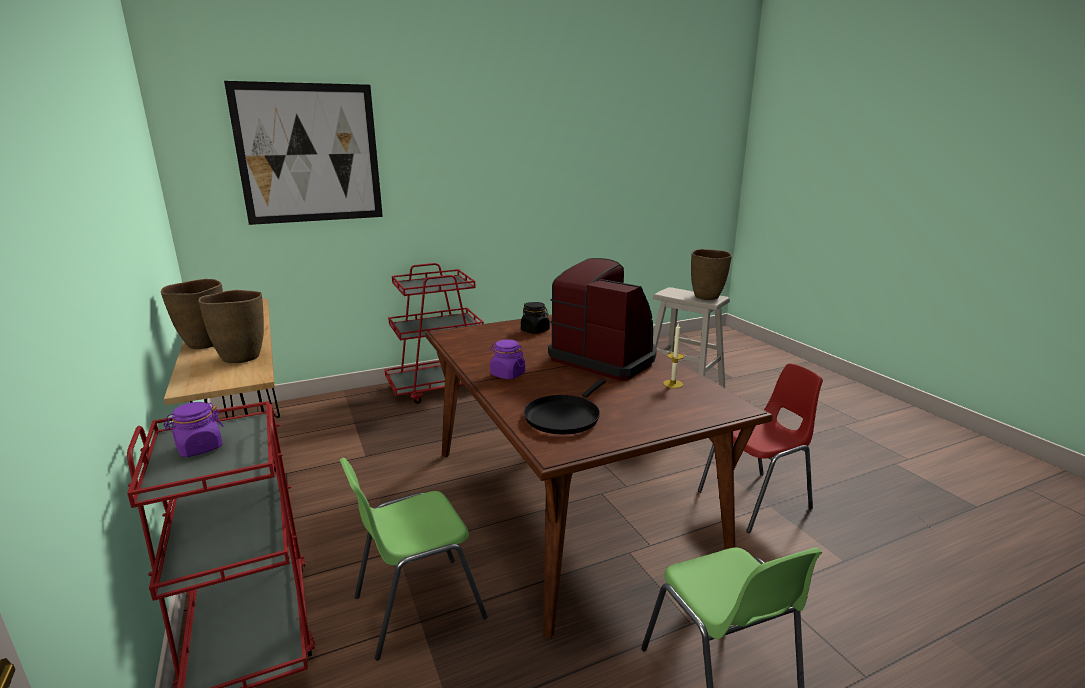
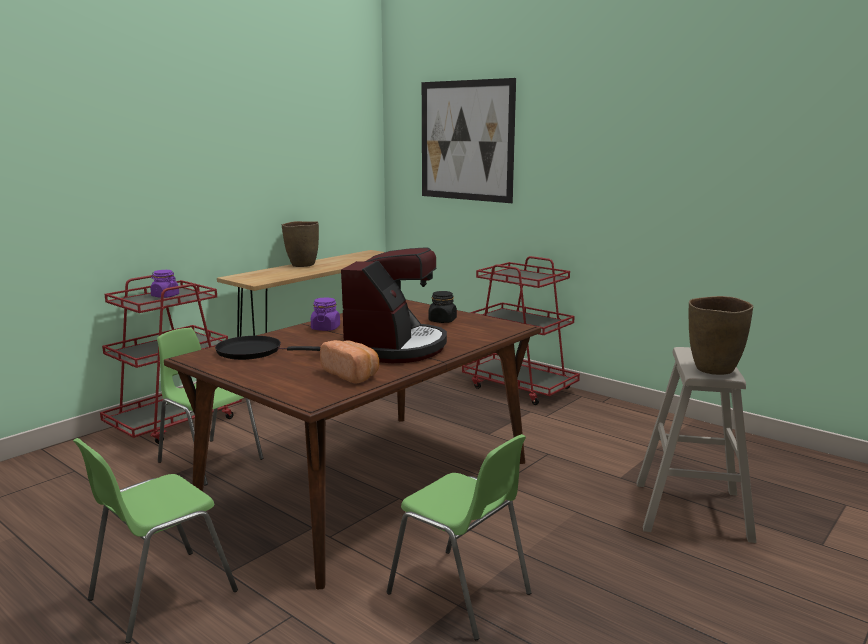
camera: 65 degrees right, 5 degrees down
brown vase [198,290,264,363] -> none
candle [663,322,684,388] -> bread [320,340,379,384]
red chair [698,363,823,533] -> green chair [387,434,531,640]

